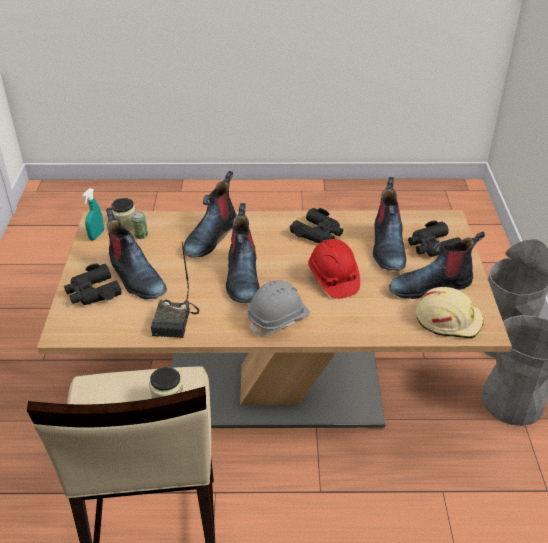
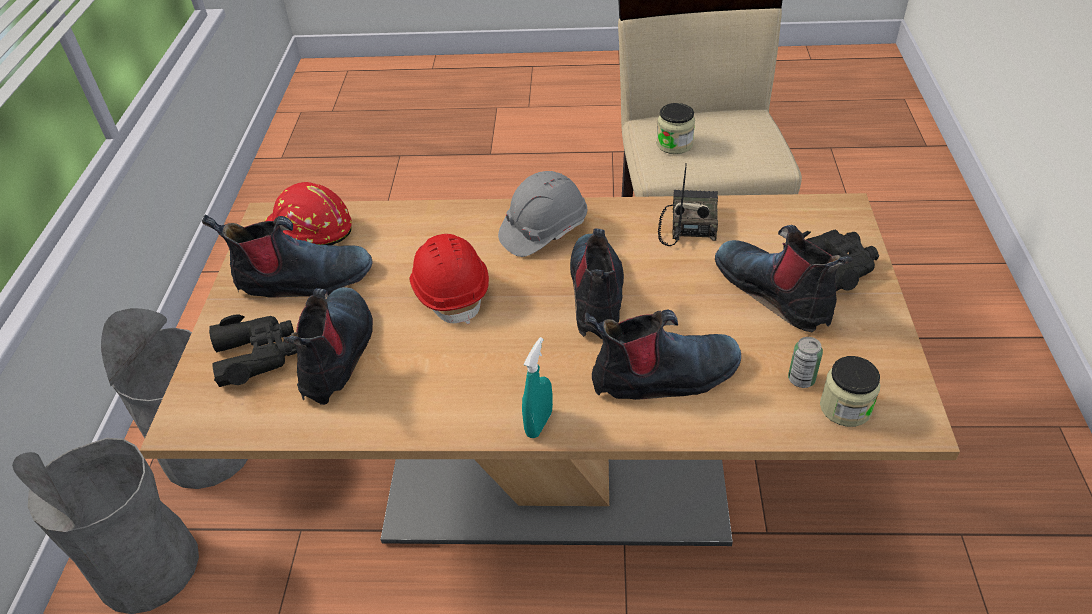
camera: 175 degrees left, 5 degrees up
turquoise spray bottle [82,188,104,240] -> turquoise spray bottle moved to [522,337,553,438]
boot [183,171,236,258] -> boot turned 45 degrees clockwise [585,310,741,400]
black binoculars [289,208,343,243] -> none
beige hard hat [416,287,484,339] -> red hard hat [264,182,352,245]

